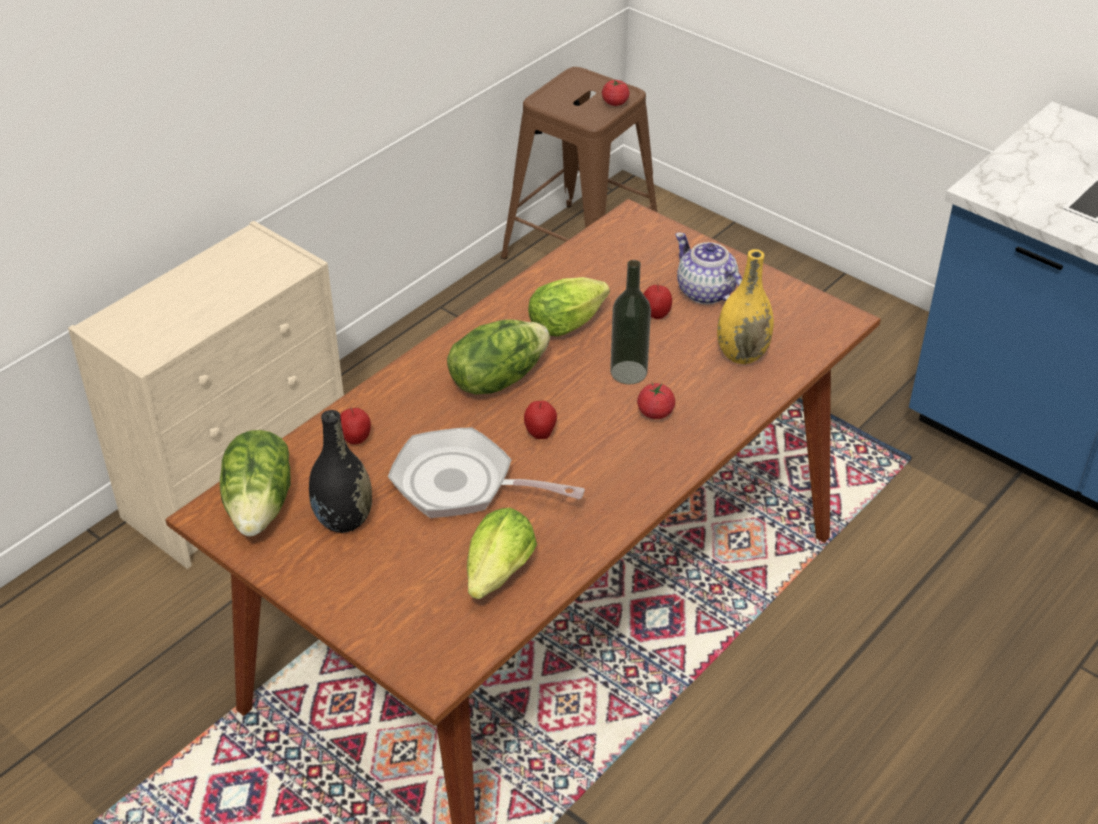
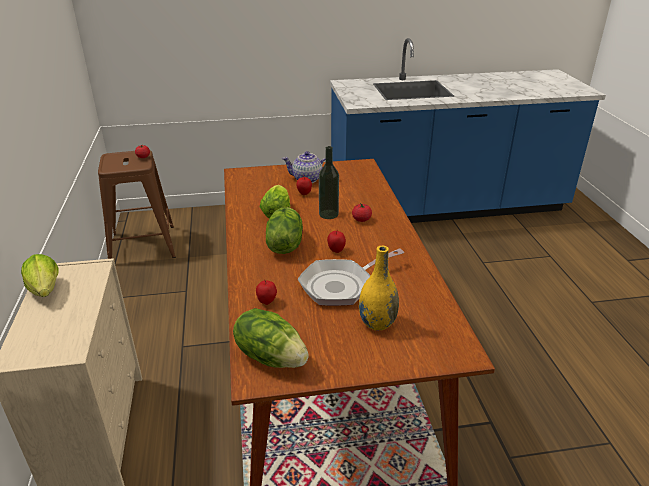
camera: 50 degrees left, 10 degrees down
black vase [309,410,372,533] -> none
lettuce [467,508,537,599] -> lettuce moved to [21,254,58,297]
yellow vase [717,249,774,364] -> yellow vase moved to [359,246,399,330]

